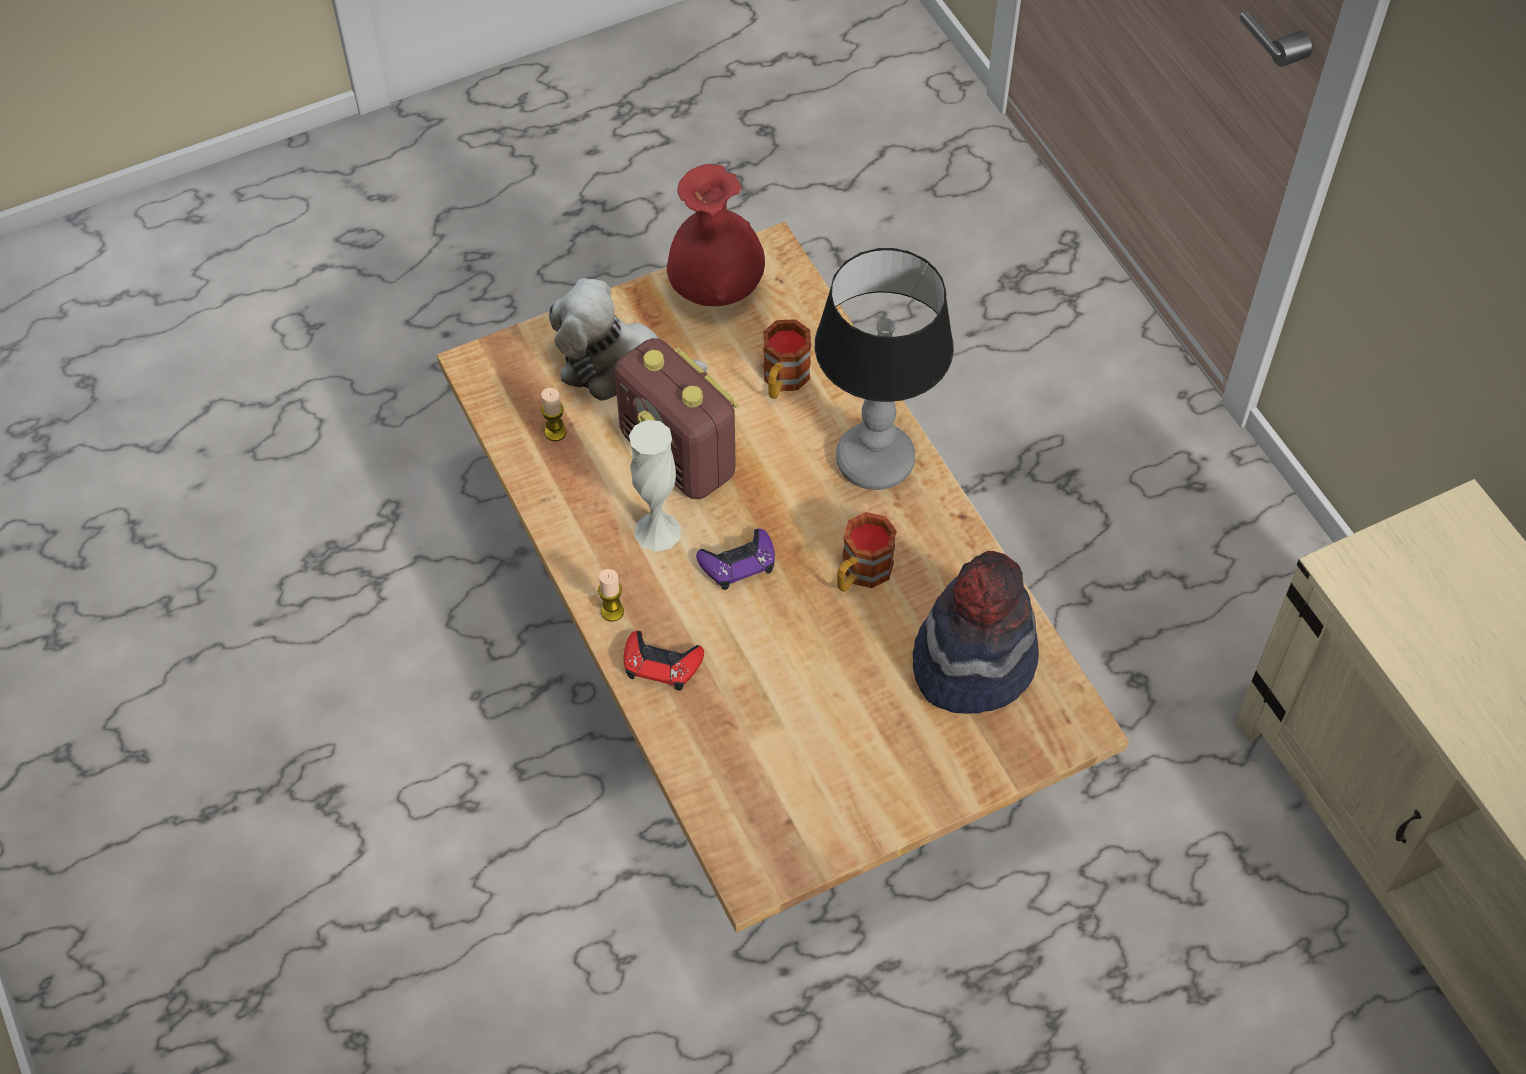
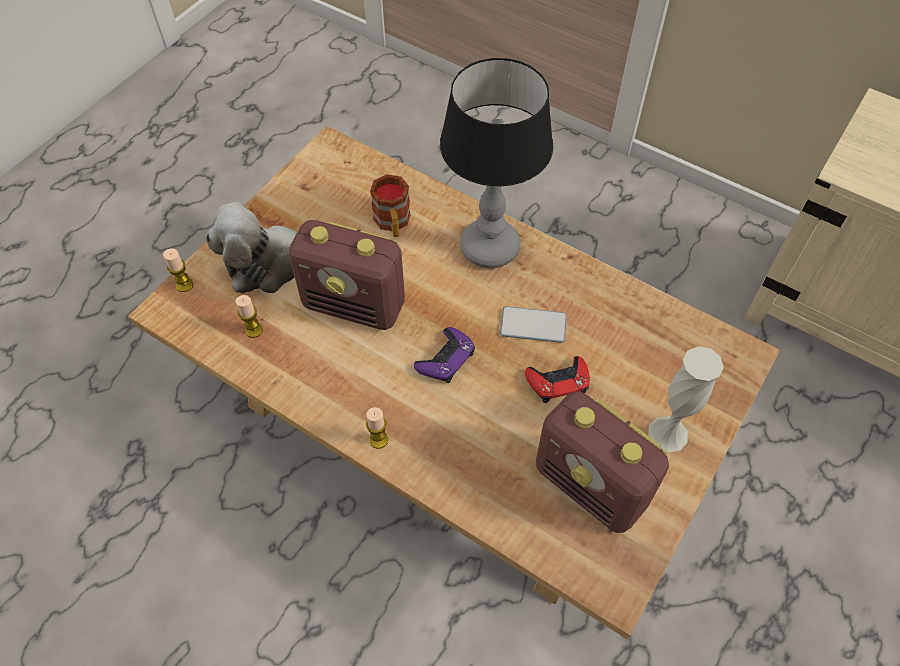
camera: 30 degrees left, 0 degrees up
red game controller [624,631,704,691] -> red game controller moved to [525,356,590,403]
white vase [629,420,681,552] -> white vase moved to [648,346,724,453]
red vase [667,164,765,306] -> none
mug [837,512,897,592] -> phone [500,306,567,343]
hat [913,551,1039,714] -> none
none -> candle [163,249,193,292]
none -> radio [536,391,669,533]

